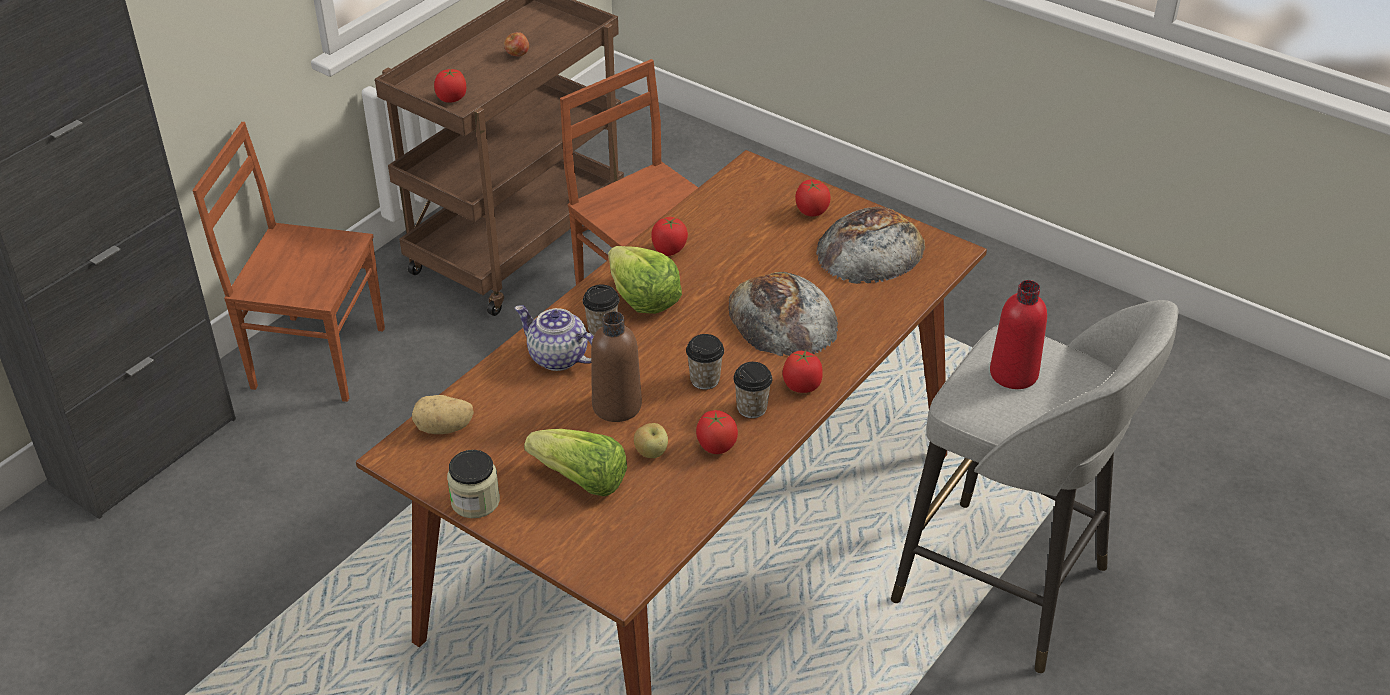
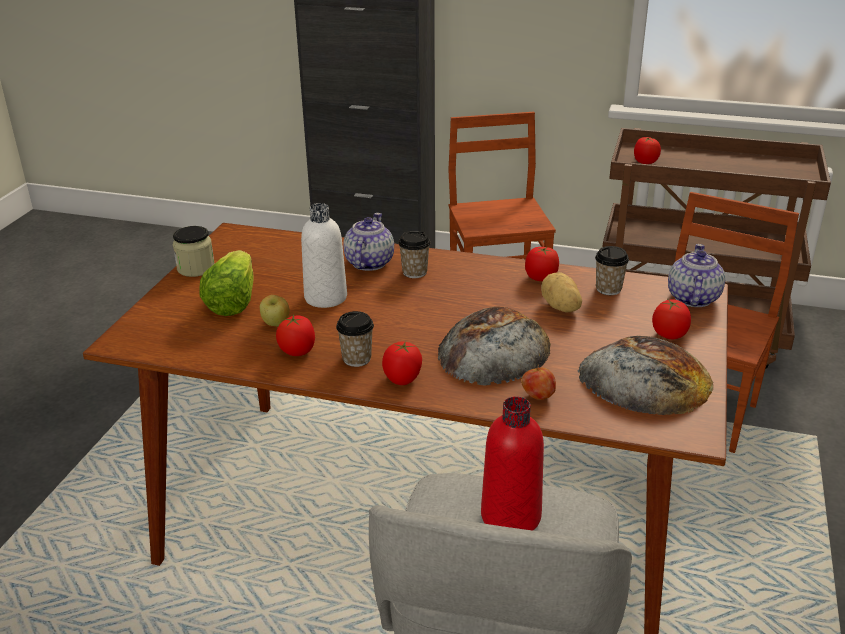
camera: 70 degrees right, 10 degrees down
potato [412,395,474,434] -> potato moved to [541,272,582,313]
apple [504,32,529,56] -> apple moved to [521,365,556,400]
brown bottle [591,311,642,422] -> white bottle [301,203,347,308]
lettuce [608,246,682,314] -> none
cup [686,334,724,390] -> cup moved to [595,246,629,295]
none -> teapot [668,244,725,307]

